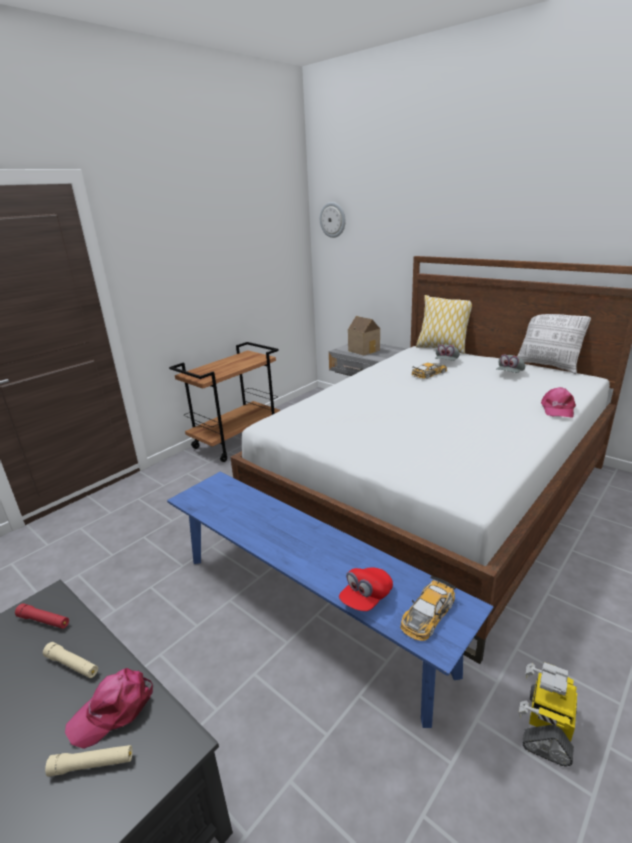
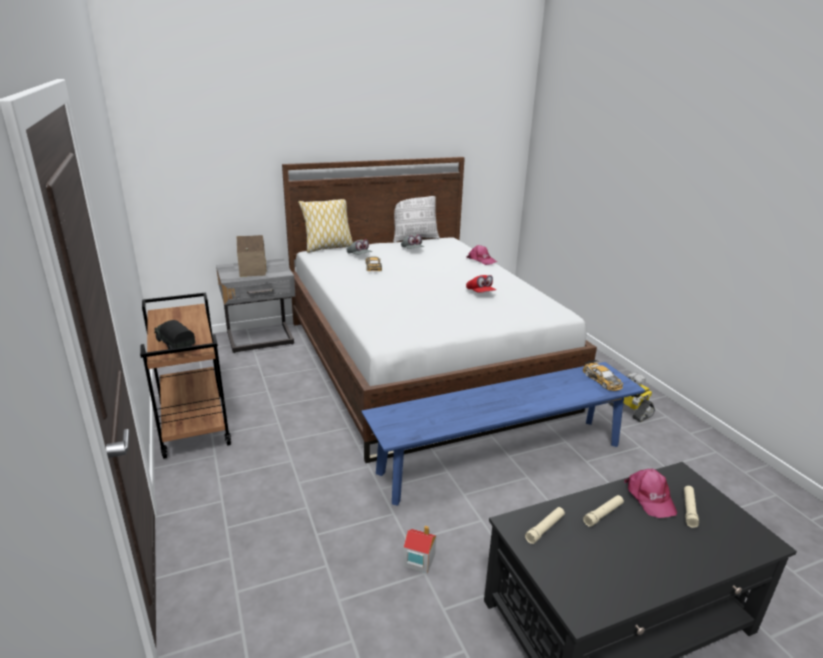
camera: 65 degrees left, 0 degrees up
red flashlight [15,603,69,629] -> beige flashlight [525,507,565,544]
wall clock [320,202,346,238] -> none
red cap [339,567,393,611] -> red cap moved to [466,275,496,293]
none -> toy truck [154,320,195,354]
none -> toy house [403,526,436,574]

